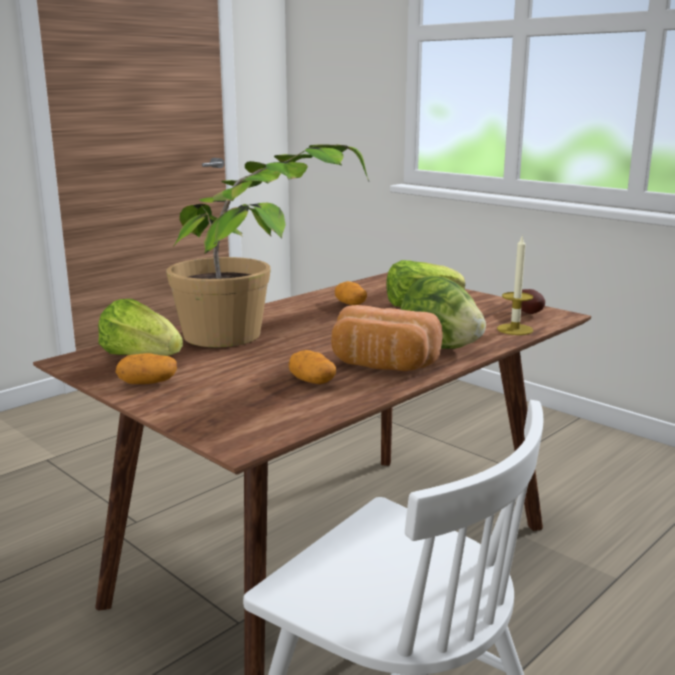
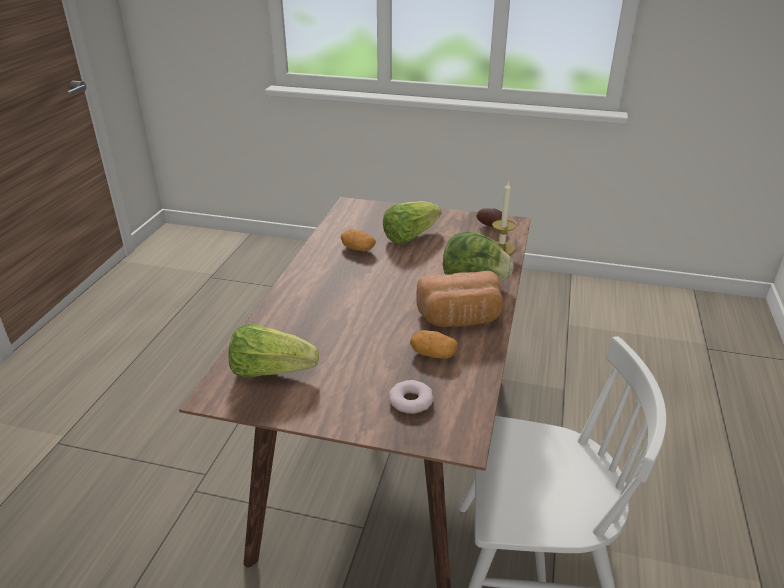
camera: 30 degrees left, 15 degrees up
potato [116,353,177,384] -> none
potted plant [166,144,369,347] -> none
none -> donut [389,380,433,414]

